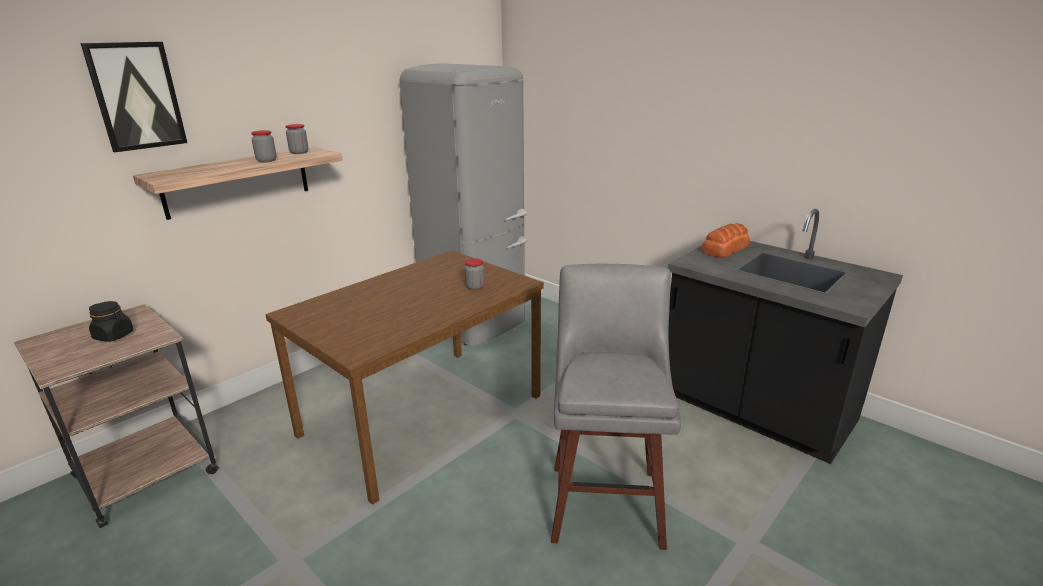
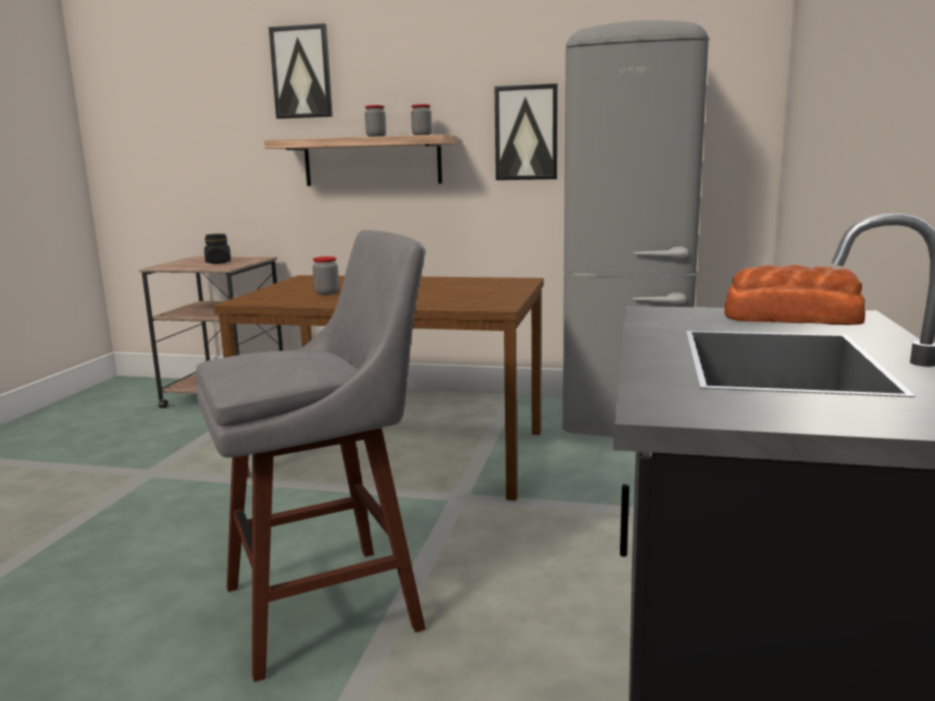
camera: 60 degrees right, 10 degrees down
jar [464,258,485,290] -> jar moved to [313,256,339,295]
none -> picture [495,84,558,180]

